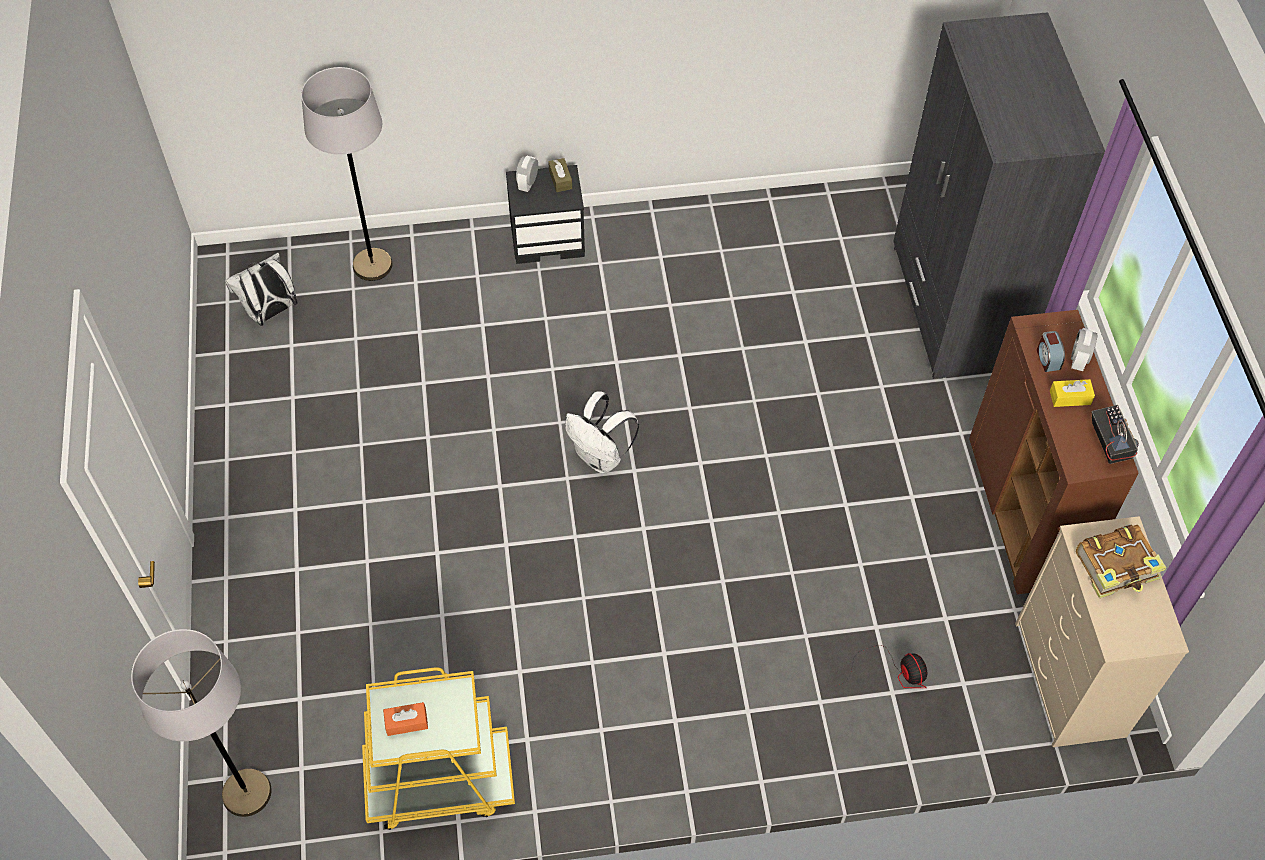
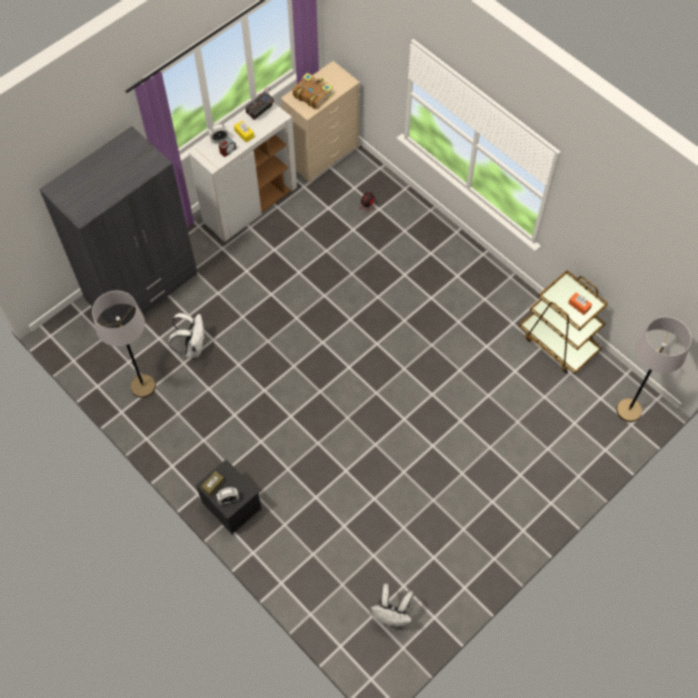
camera: 125 degrees left, 5 degrees up
grey floor lamp [301,67,392,281] -> grey floor lamp moved to [92,291,156,398]
yellow cart [362,667,515,830] -> brown cart [519,270,608,374]
white backpack [565,391,639,474] -> white backpack moved to [168,313,205,358]
brown cabinet [969,310,1138,594] -> white cabinet [189,102,297,242]

